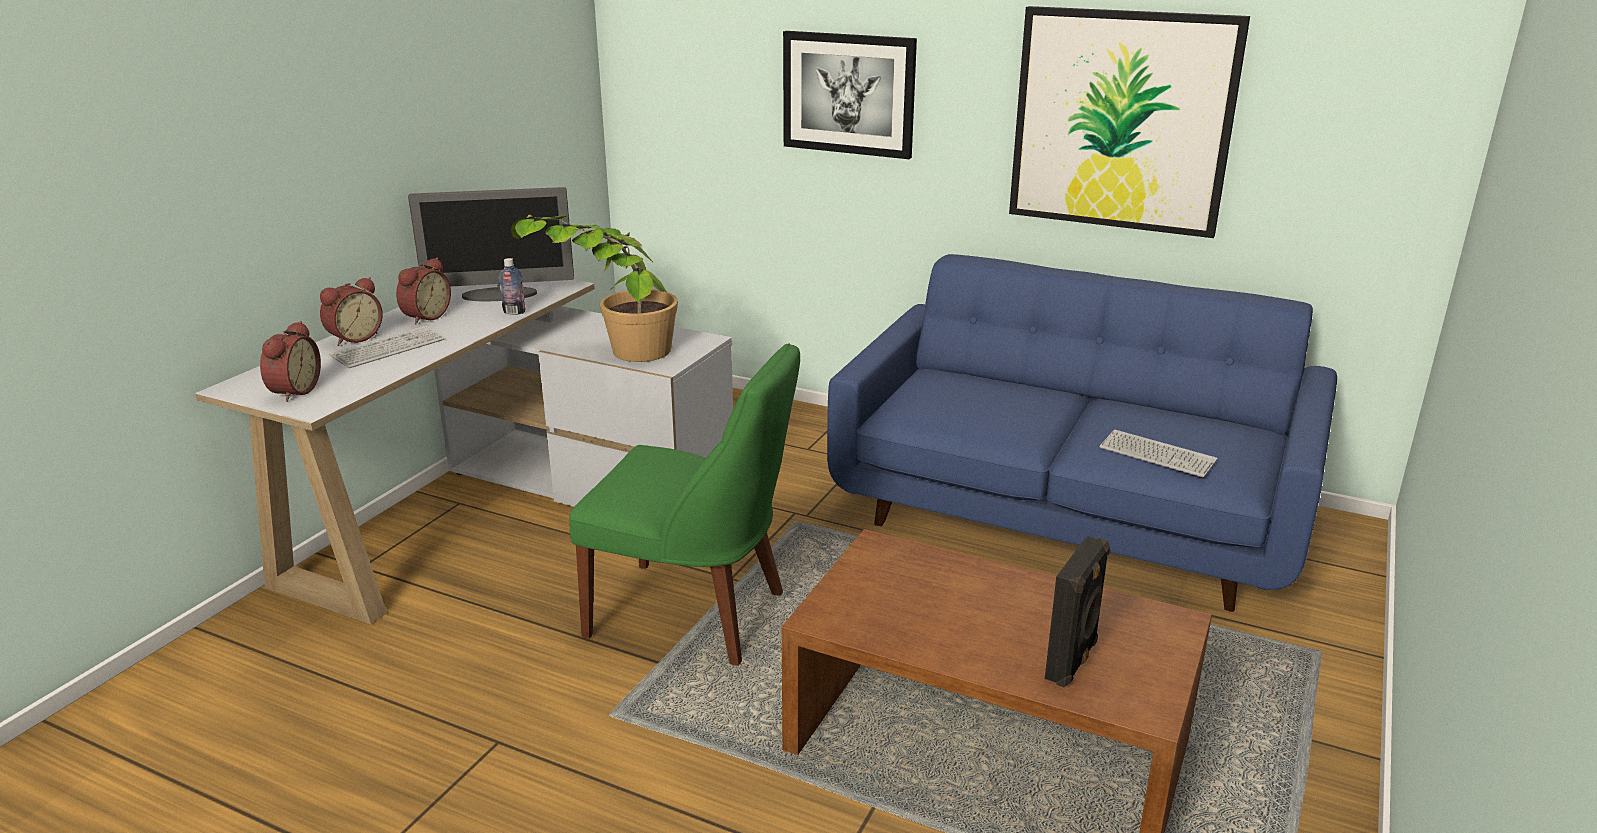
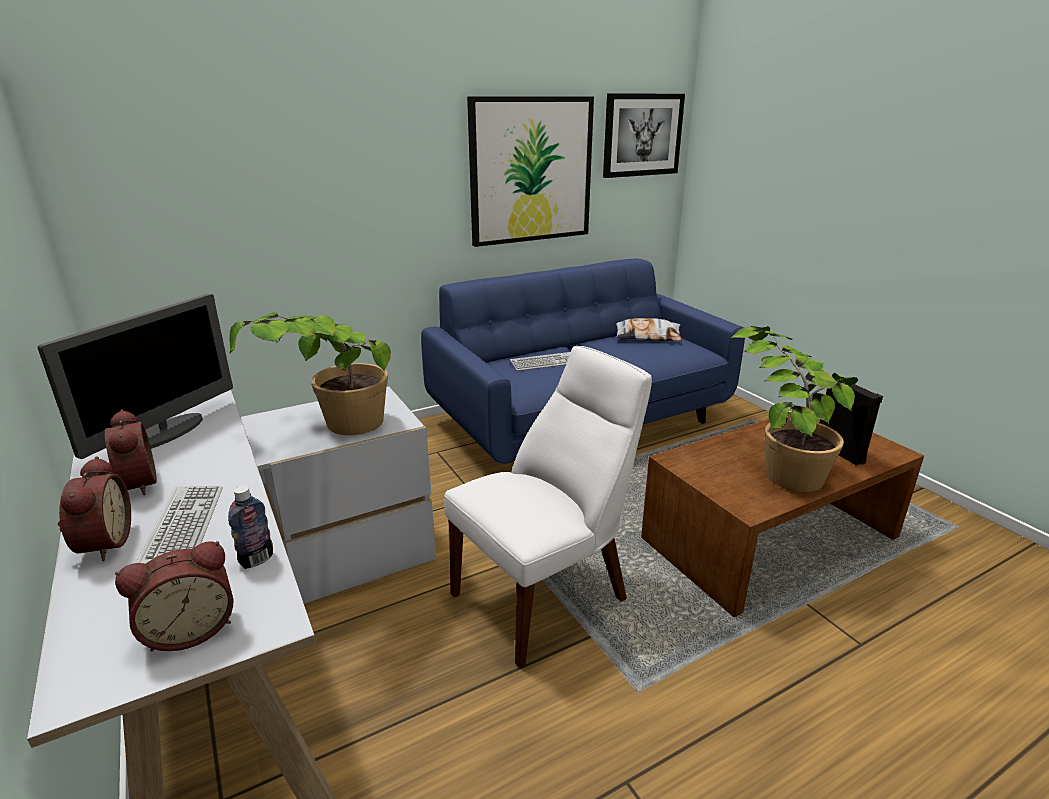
camera: 55 degrees left, 0 degrees up
alarm clock [260,321,321,402] -> alarm clock turned 105 degrees clockwise [115,541,233,652]
bottle [499,258,526,315] -> bottle moved to [228,485,273,569]
green chair [569,343,800,666] -> white chair [444,346,652,668]
picture [783,31,917,159] -> picture moved to [603,93,685,178]
keyboard [1100,430,1218,477] -> keyboard moved to [510,352,571,371]
none -> pillow [616,318,682,341]
none -> potted plant [730,326,858,492]

